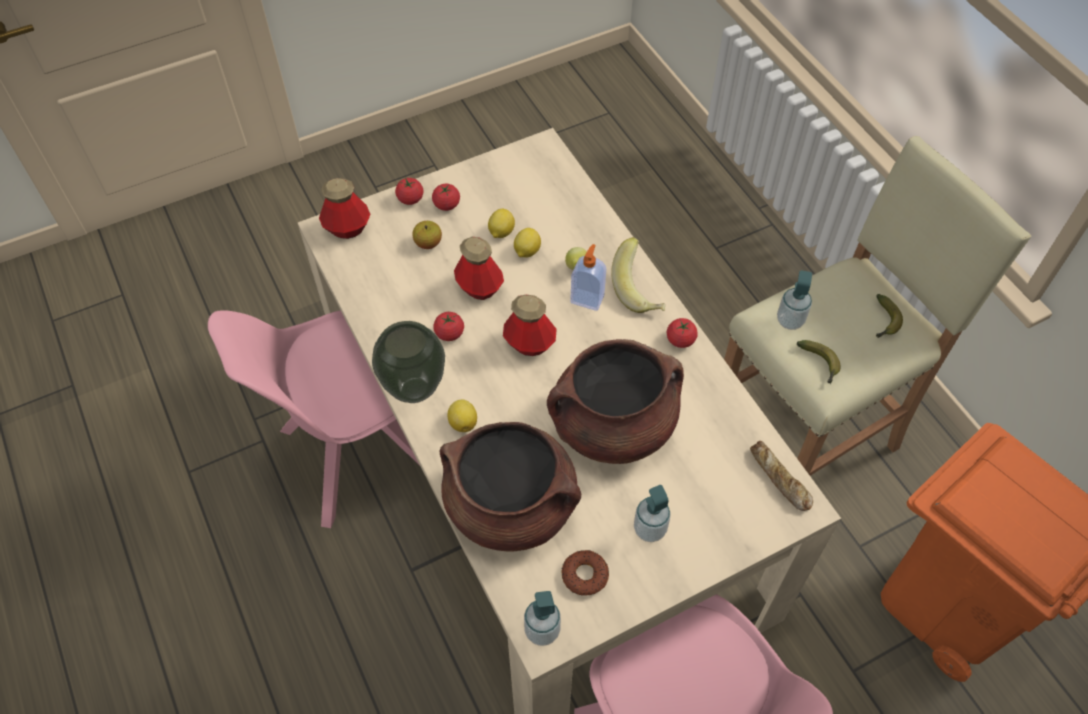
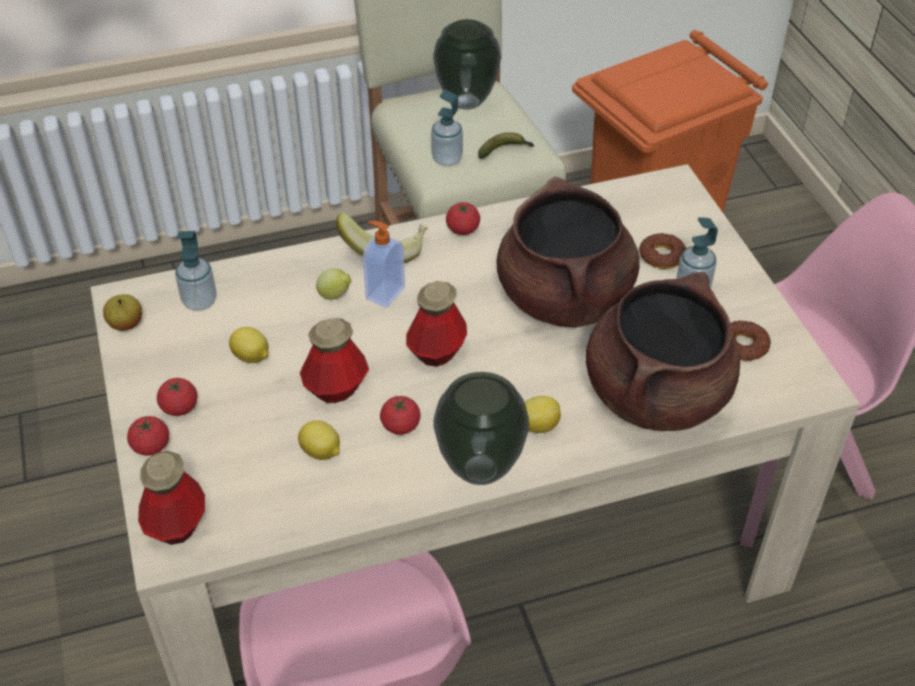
camera: 80 degrees left, 10 degrees down
apple [412,221,442,249] -> apple moved to [103,294,142,331]
lemon [514,228,541,258] -> lemon moved to [298,420,340,460]
soap dispenser [524,591,561,646] -> soap dispenser moved to [175,231,217,311]
bread [750,441,813,511] -> none
banana [876,294,903,338] -> vase [433,19,501,110]
none -> donut [639,233,686,269]

